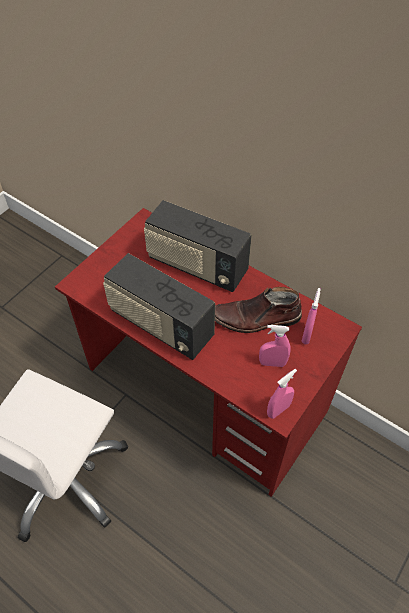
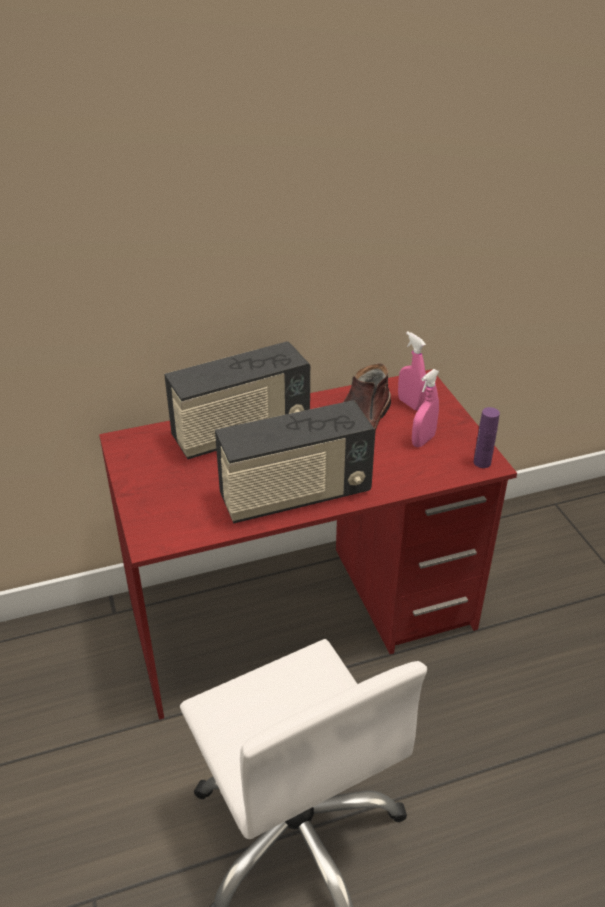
camera: 55 degrees left, 15 degrees down
pink spray bottle [267,369,297,419] -> purple bottle [474,407,500,468]

